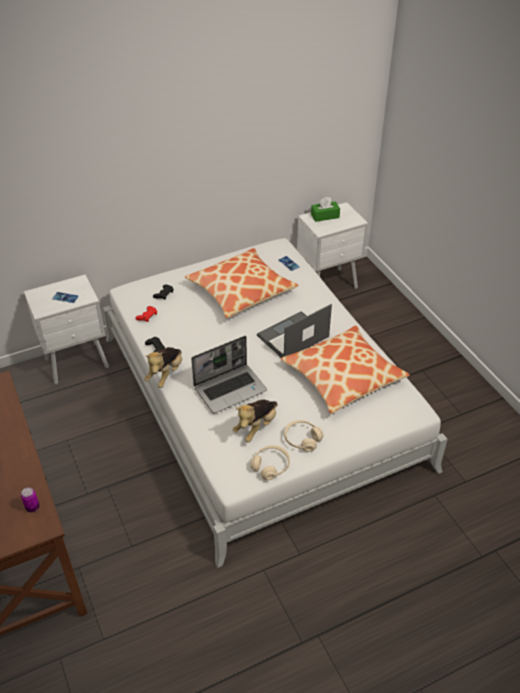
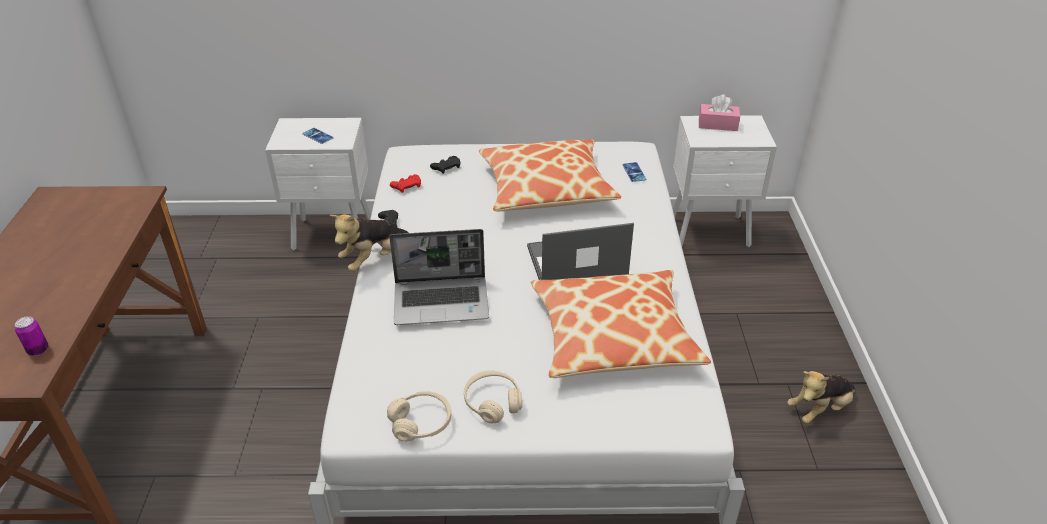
camera: 25 degrees right, 5 degrees down
plush toy [233,399,277,442] -> plush toy moved to [787,371,856,424]
green tissue box [311,197,340,222] -> pink tissue box [699,94,740,131]

